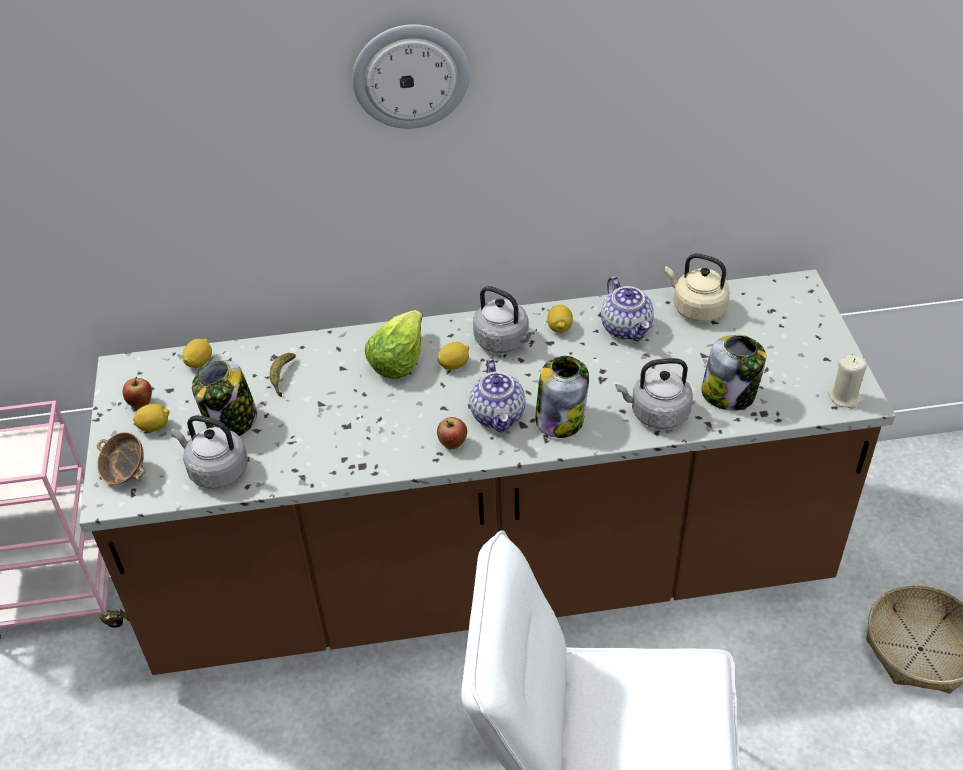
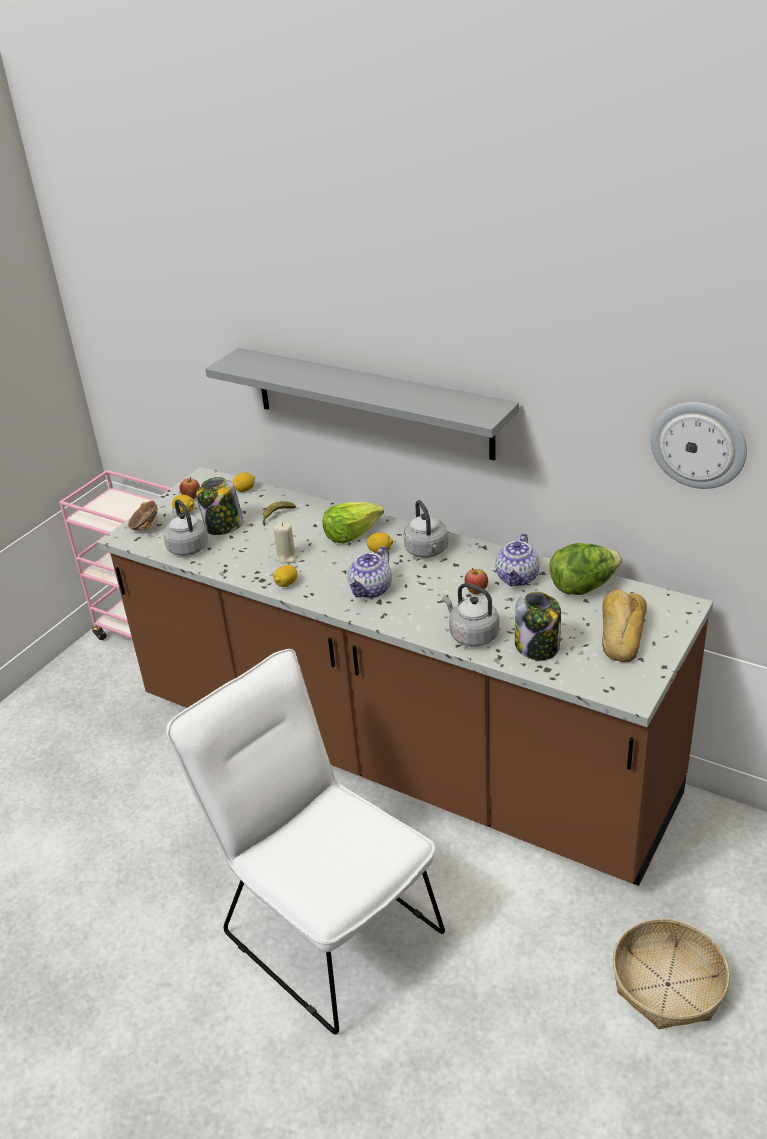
camera: 40 degrees right, 10 degrees down
wall clock [352,24,470,129] -> wall clock moved to [651,402,747,489]
apple [437,417,467,449] -> apple moved to [464,568,488,594]
jar [535,356,589,438] -> none
lemon [547,305,573,333] -> lemon moved to [273,565,298,587]
beige kettle [665,253,730,322] -> lettuce [550,543,622,595]
beige candle [828,355,867,408] -> beige candle moved to [273,522,299,564]
none -> grey shelf [205,348,519,461]
none -> bread [602,590,647,662]

